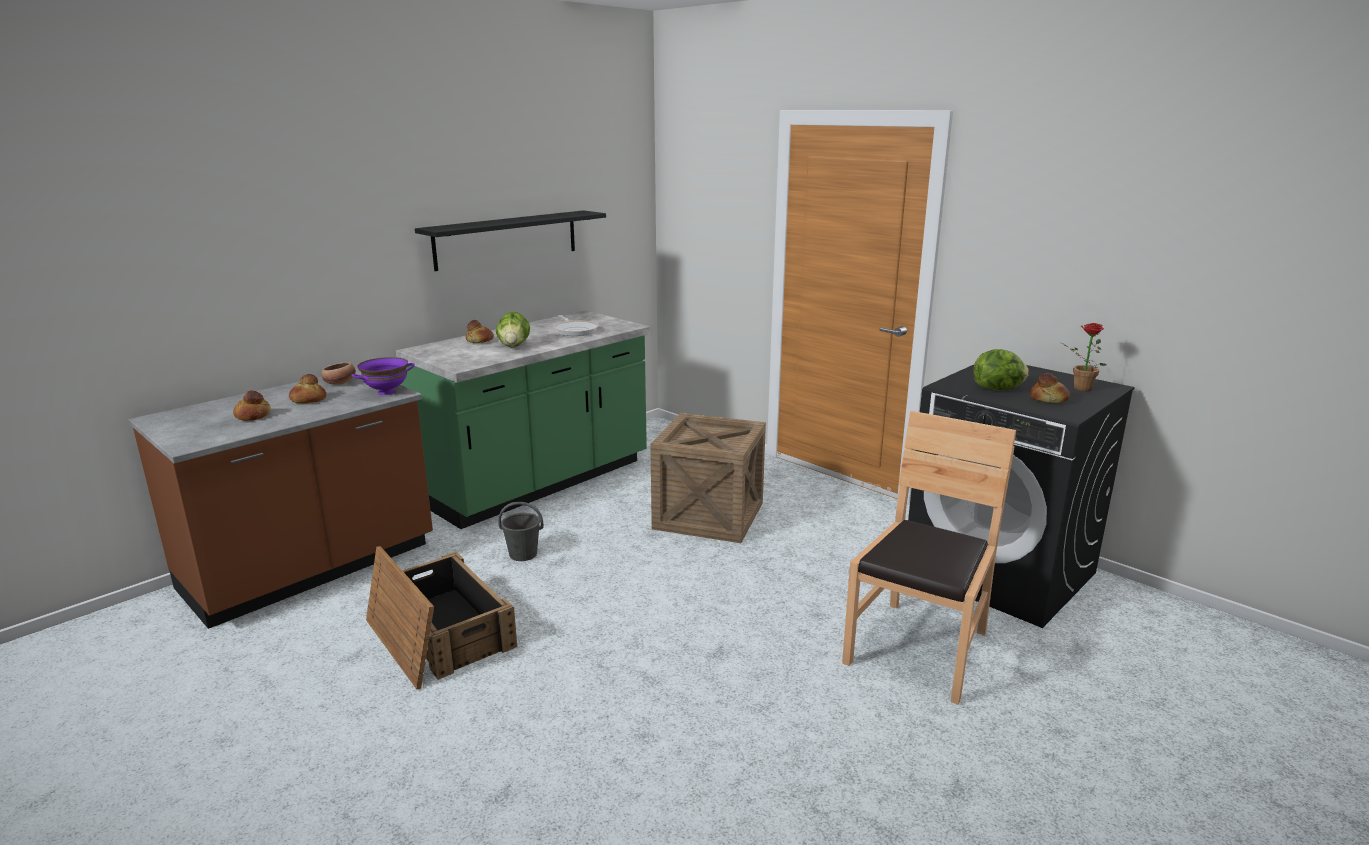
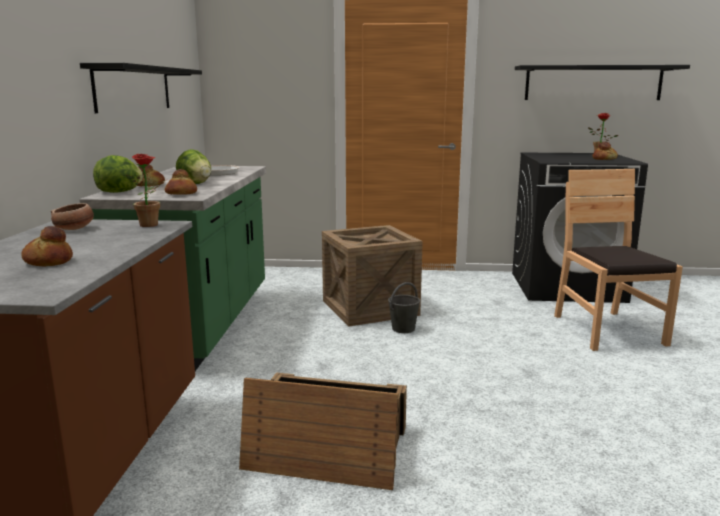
camera: 40 degrees left, 5 degrees down
bread [289,374,327,403] -> bread moved to [165,169,197,195]
purple bowl [352,357,415,395] -> potted plant [126,154,166,227]
grey bucket [498,502,544,561] -> grey bucket moved to [388,282,420,333]
lettuce [973,349,1029,390] -> lettuce moved to [93,155,143,193]
none -> black shelf [515,65,690,100]

